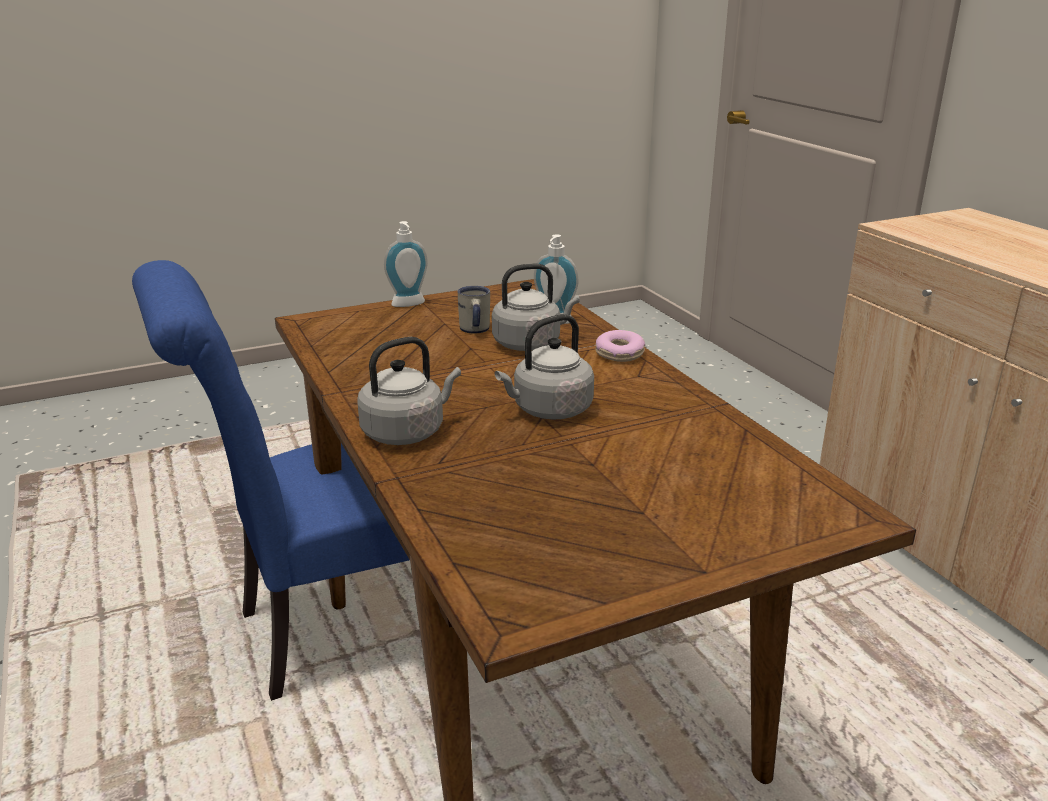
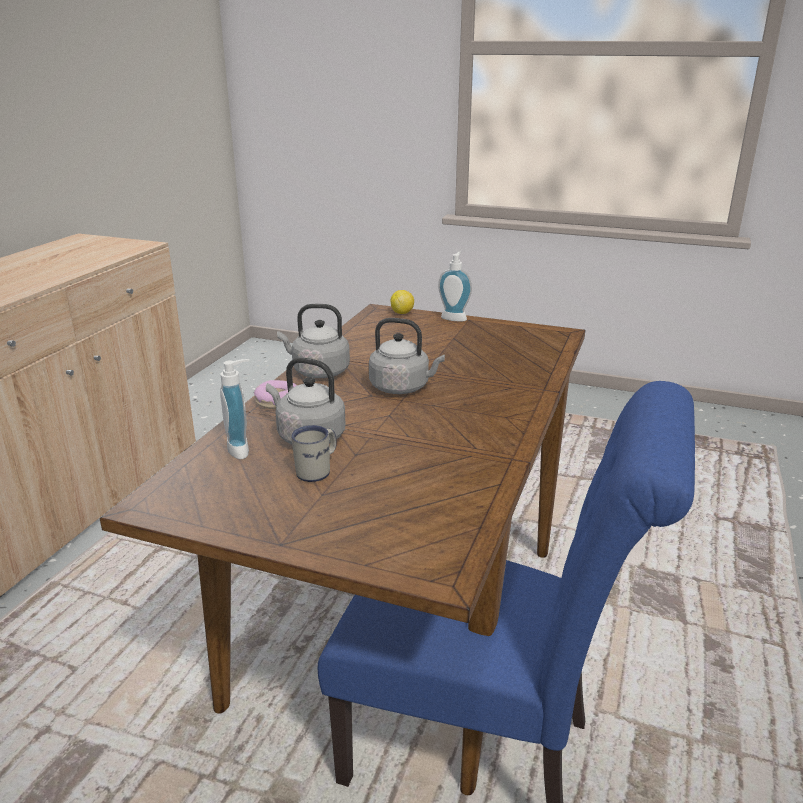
camera: 135 degrees left, 0 degrees up
grey kettle [357,337,461,445] -> grey kettle moved to [277,304,350,378]
soap dispenser [384,221,428,307] -> soap dispenser moved to [438,252,472,321]
none -> lemon [391,290,414,314]

